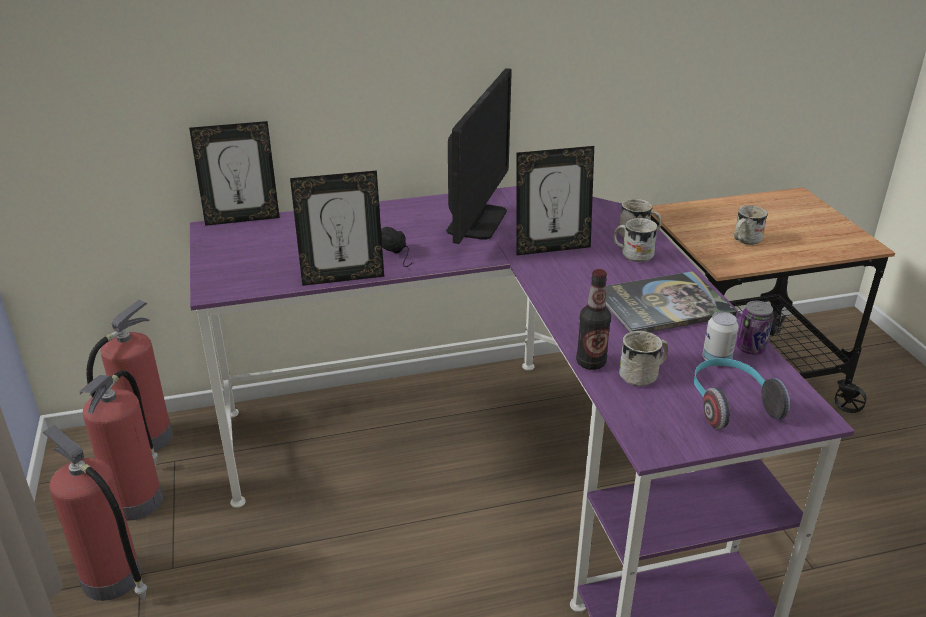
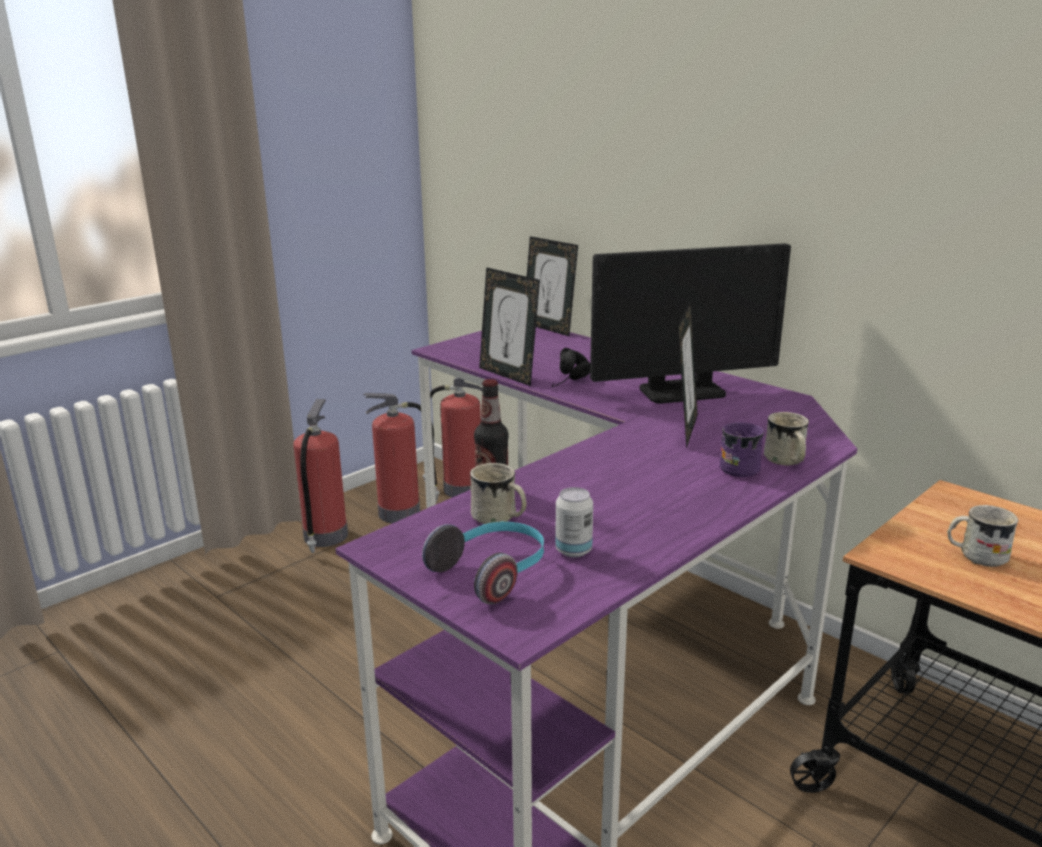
camera: 60 degrees right, 10 degrees down
picture frame [516,146,594,255] -> picture frame turned 120 degrees counterclockwise [678,301,698,449]
book [606,271,737,332] -> none
white mug [613,218,658,262] -> purple mug [720,422,764,477]
can [736,301,774,355] -> none

